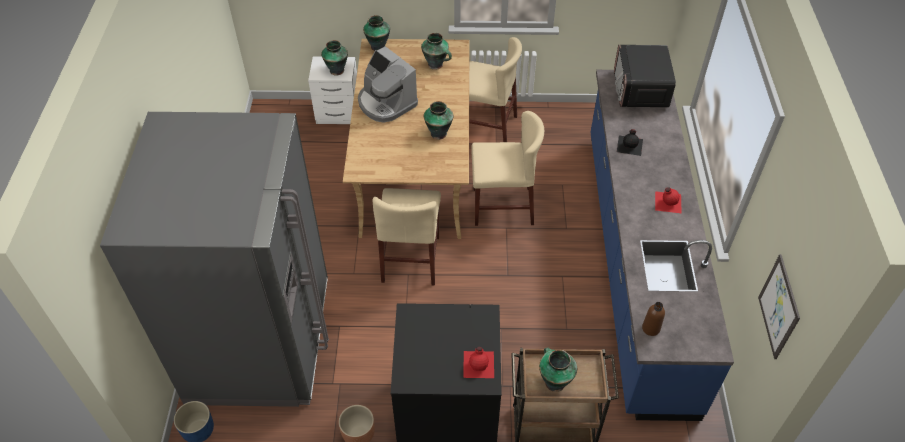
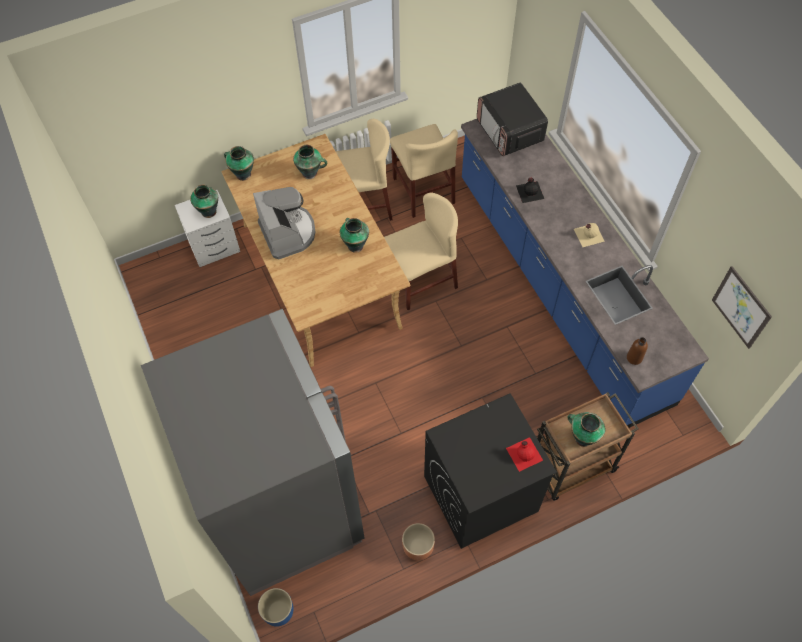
camera: 25 degrees left, 10 degrees up
coffee machine [358,46,418,123] -> coffee machine turned 135 degrees counterclockwise [253,187,315,259]
beige chair [372,188,441,286] -> beige chair moved to [390,124,458,218]
red bottle [655,187,682,213] -> beige bottle [574,223,605,247]

